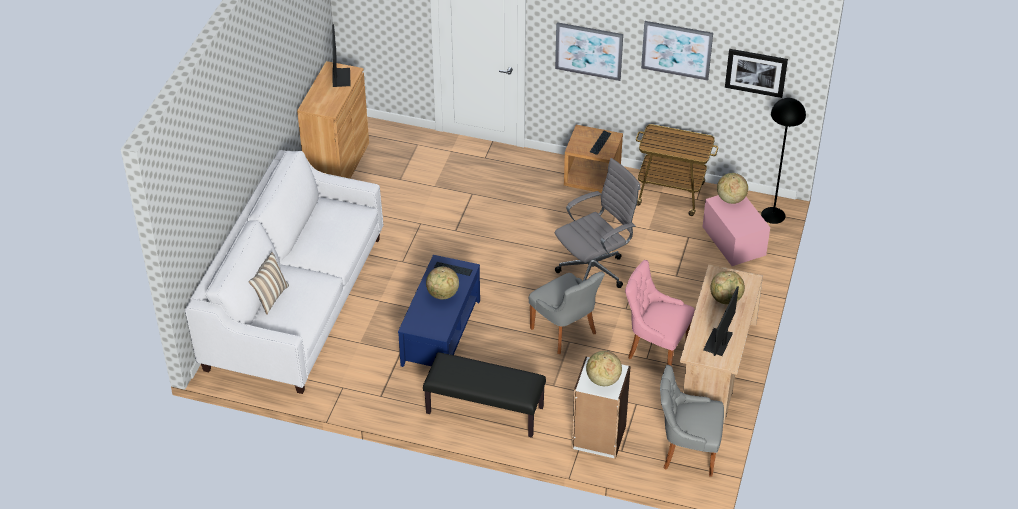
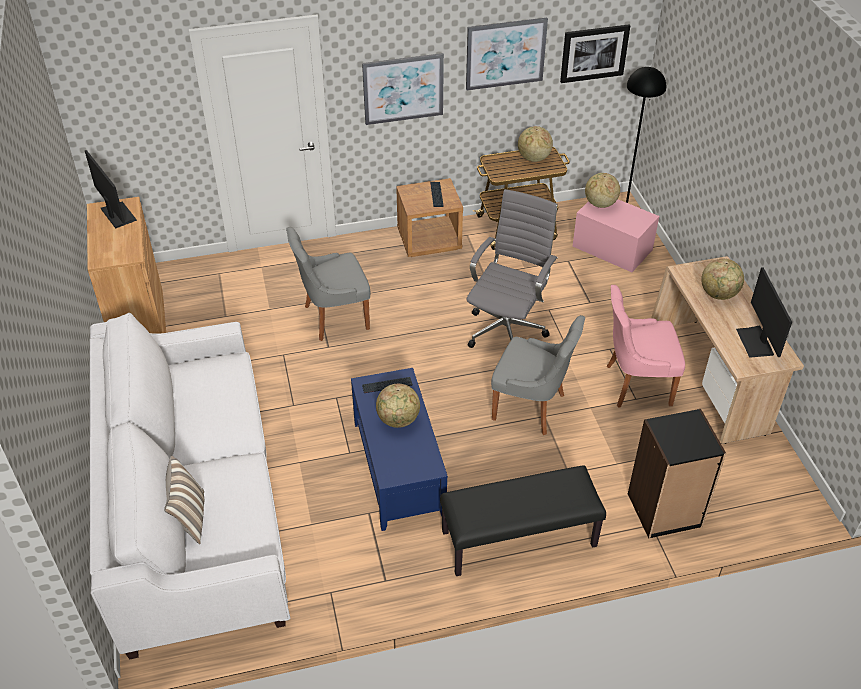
camera: 30 degrees left, 0 degrees up
white bookcase [572,357,631,459] -> black bookcase [628,409,726,538]
globe [586,351,622,386] -> globe moved to [518,126,553,162]
grey chair [660,365,724,477] -> grey chair moved to [286,227,371,341]

